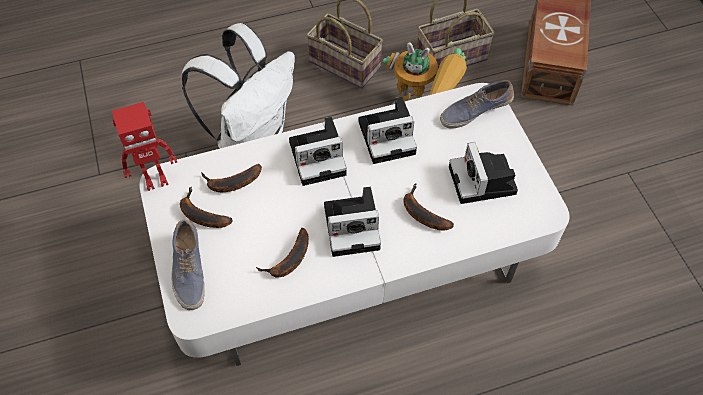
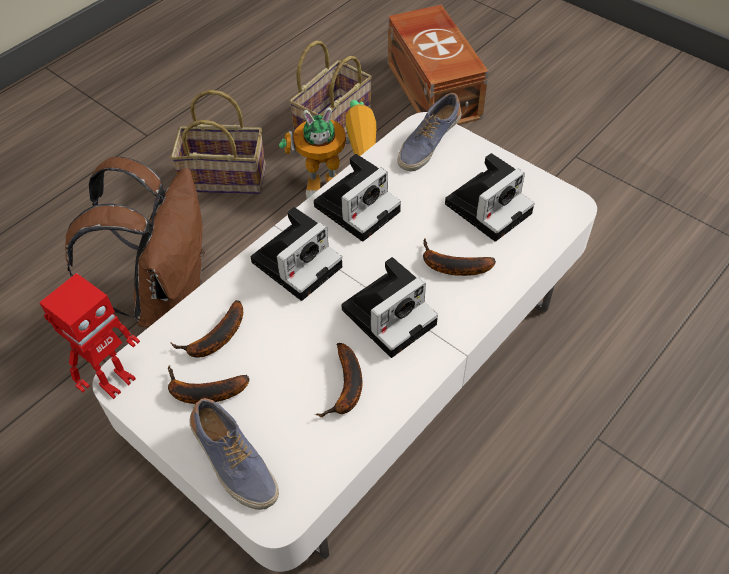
camera: 30 degrees left, 5 degrees down
white backpack [182,23,295,148] -> brown backpack [65,157,205,328]
camera [449,142,518,204] -> camera turned 90 degrees counterclockwise [445,153,535,242]

